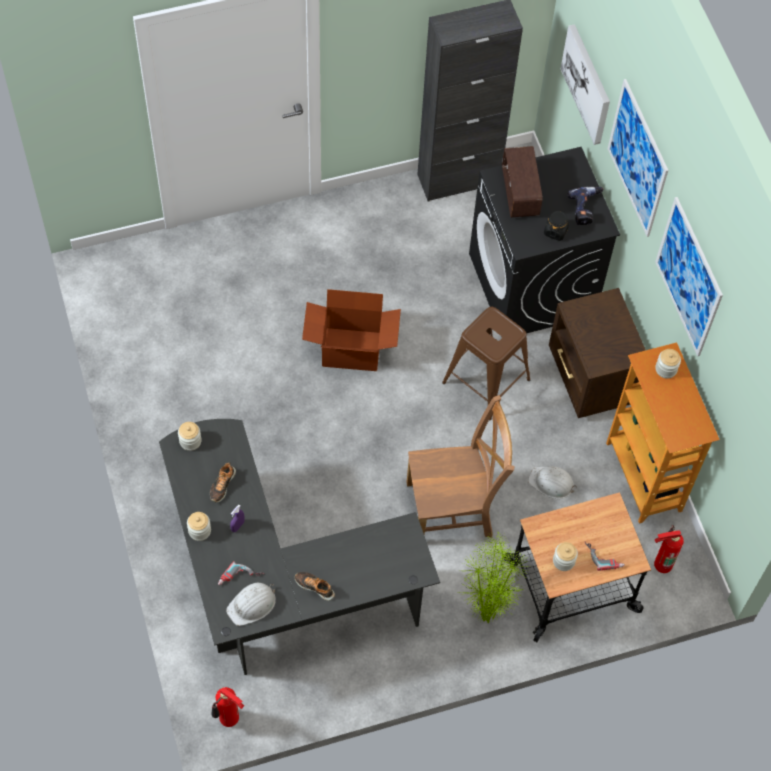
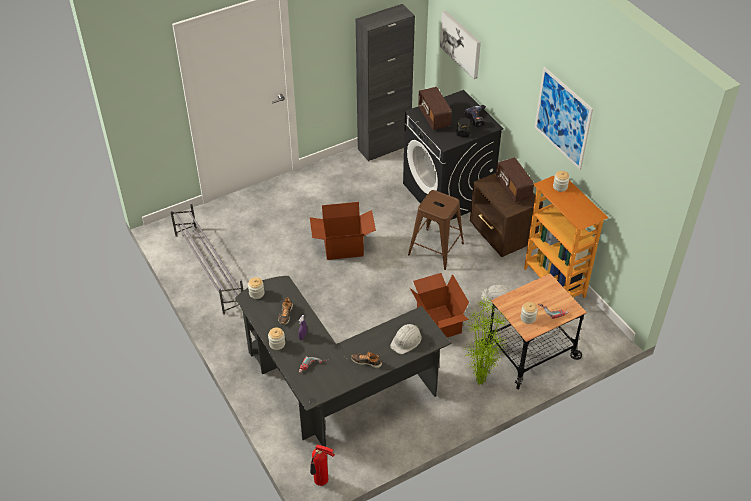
camera: 10 degrees left, 15 degrees down
white hard hat [226,583,276,626] -> white hard hat moved to [390,324,422,354]
brown chair [406,395,514,538] -> cardboard box [410,273,469,337]
picture [608,79,668,237] -> none
fire extinguisher [654,525,684,573] -> none
none -> grey shoe rack [170,203,243,315]
none -> radio [496,157,534,203]

